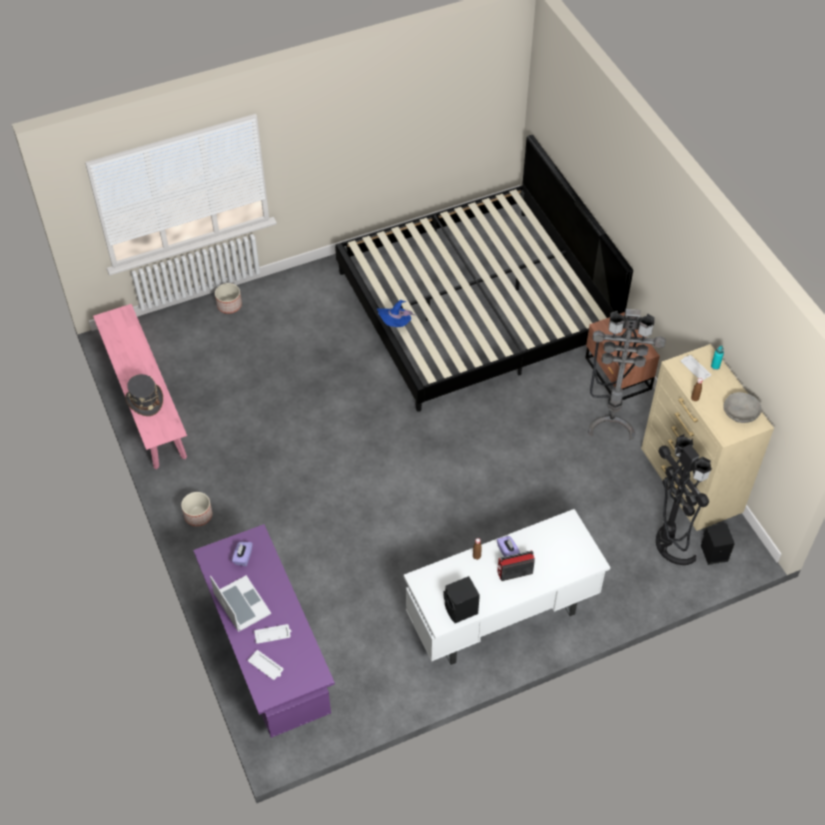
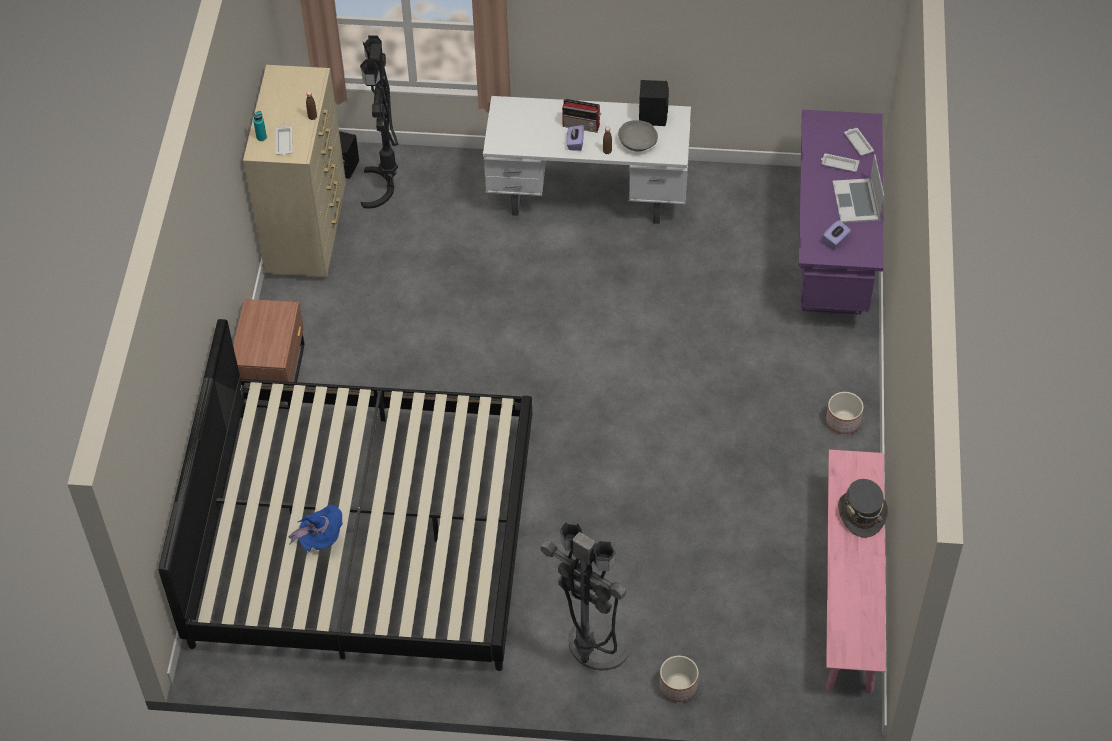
camera: 150 degrees left, 0 degrees up
blue hat [377,300,416,327] -> blue hat moved to [288,505,343,552]
grey floor lamp [588,309,666,440] -> grey floor lamp moved to [541,521,628,671]
grey bowl [723,392,762,423] -> grey bowl moved to [618,120,658,152]

